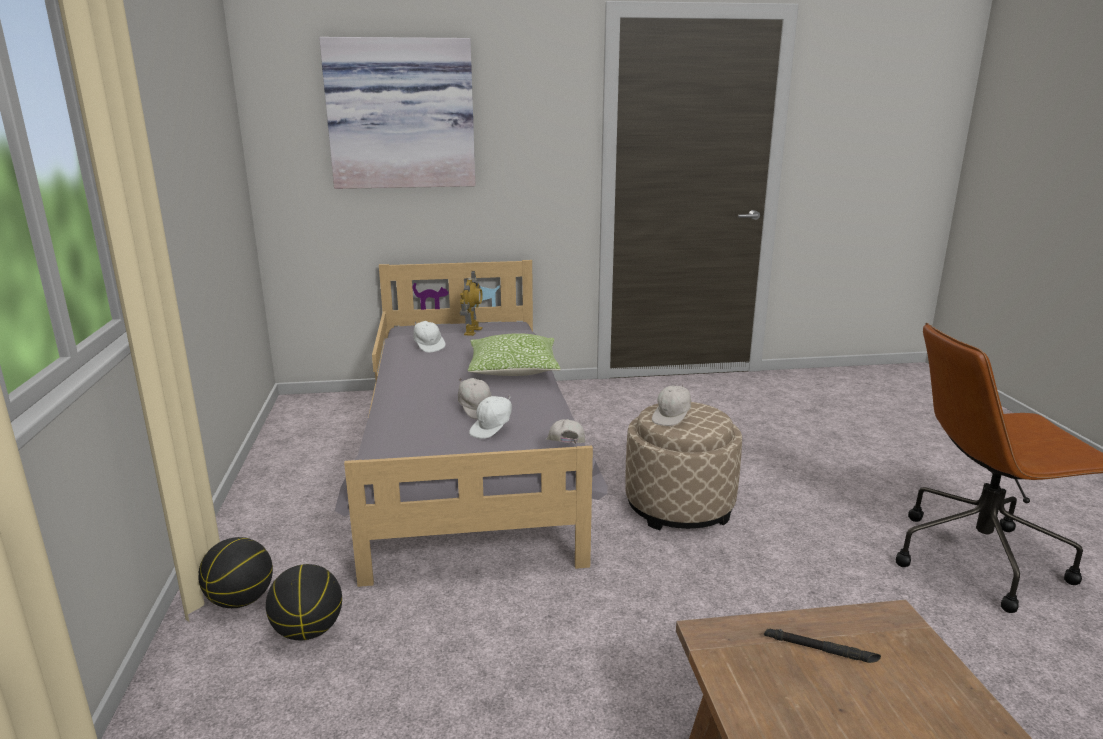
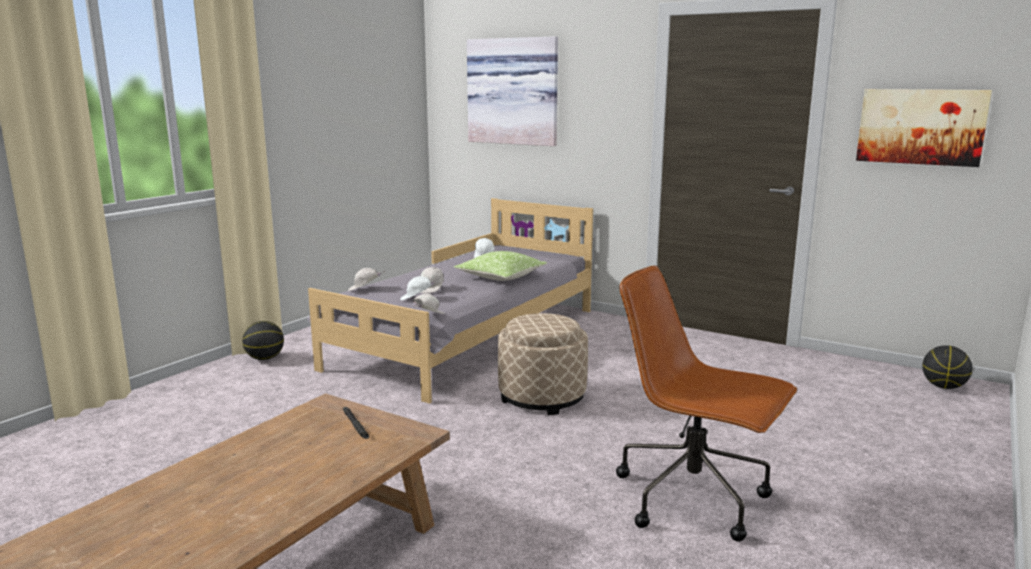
camera: 40 degrees right, 5 degrees down
basketball [266,564,342,640] -> basketball moved to [922,345,972,389]
toy robot [460,271,483,336] -> none
white cap [652,385,691,426] -> white cap moved to [348,268,385,291]
none -> picture [856,89,992,167]

